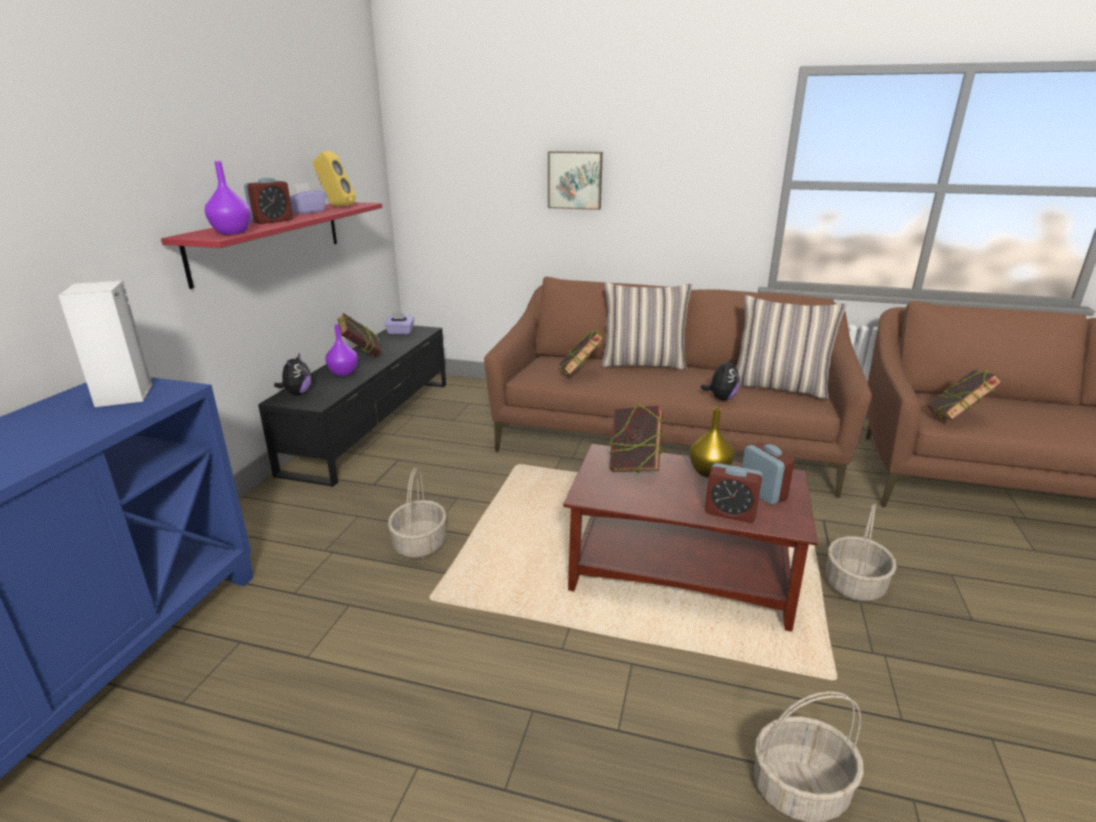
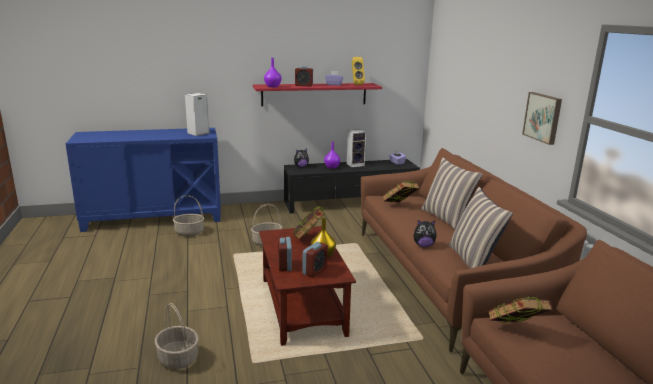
camera: 60 degrees right, 5 degrees down
book [338,313,382,357] -> speaker [347,129,366,167]
picture [548,151,603,210] -> picture moved to [522,92,562,145]
basket [826,503,897,602] -> basket moved to [173,195,204,236]

